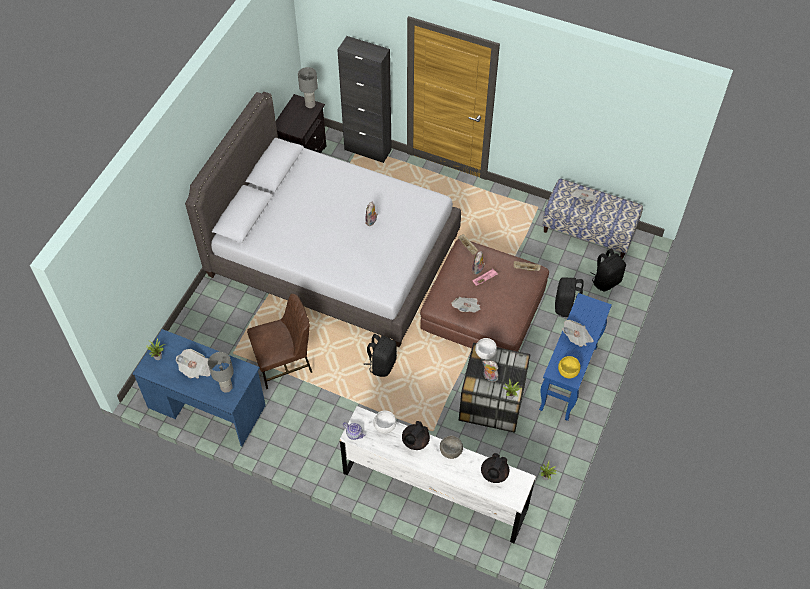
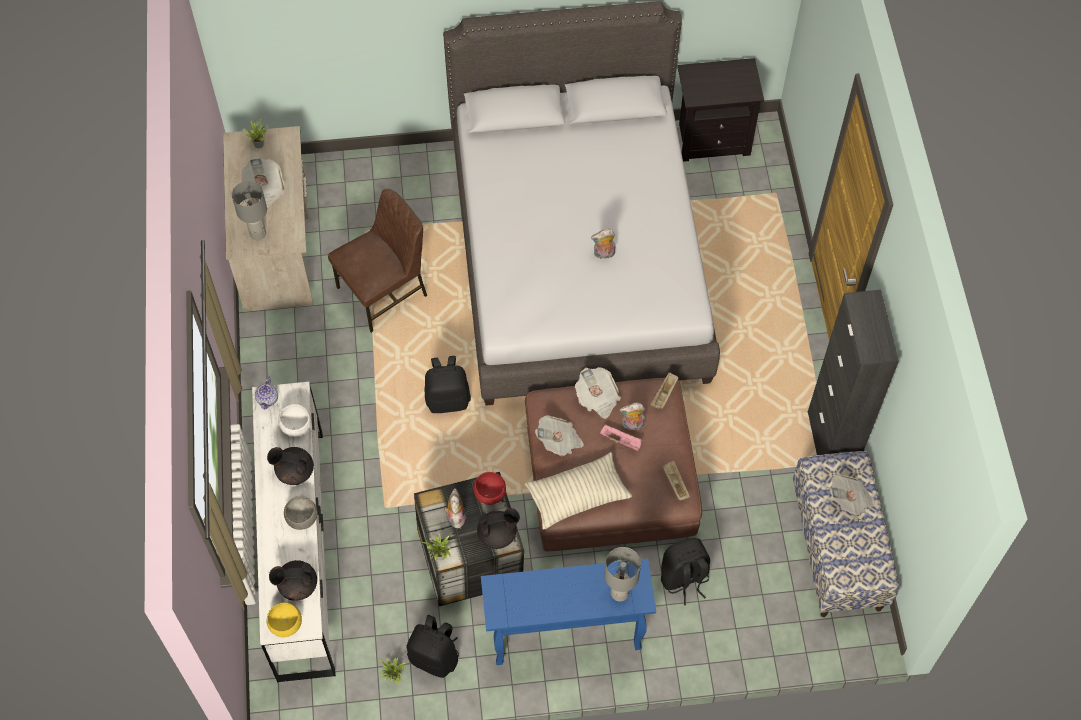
camera: 60 degrees right, 5 degrees up
blue desk [132,329,266,447] -> beige desk [223,126,313,312]
brown chair [247,294,312,389] -> brown chair turned 75 degrees counterclockwise [328,189,427,333]
grey table lamp [298,67,318,108] -> grey table lamp moved to [605,547,641,601]
black cabinet [337,36,392,163] -> black cabinet moved to [808,290,899,455]
white bowl [475,338,497,359] -> red bowl [473,472,506,505]
yellow bowl [558,356,581,378] -> yellow bowl moved to [267,602,302,637]
newspaper [562,320,594,347] -> newspaper moved to [575,367,621,419]
black backpack [591,248,626,292] -> black backpack moved to [406,615,459,678]
none -> black teapot [477,508,520,549]
none -> pillow [525,452,632,530]

